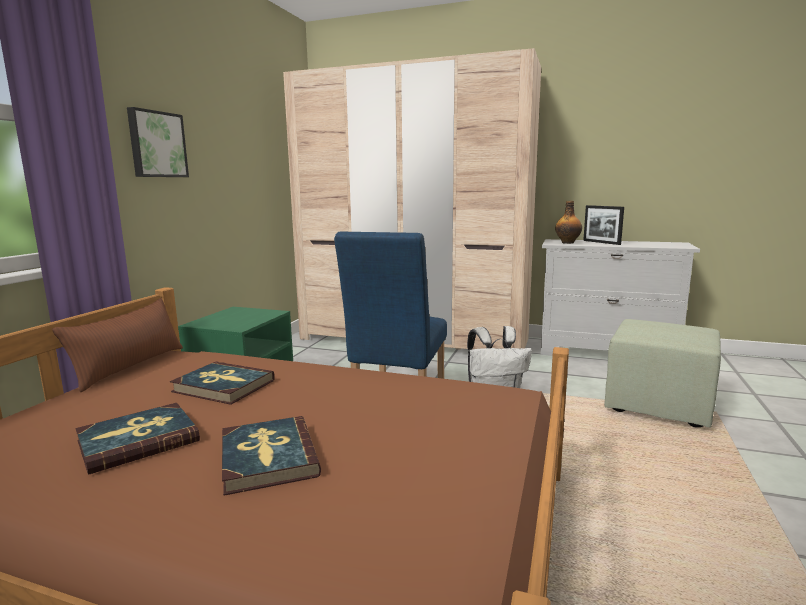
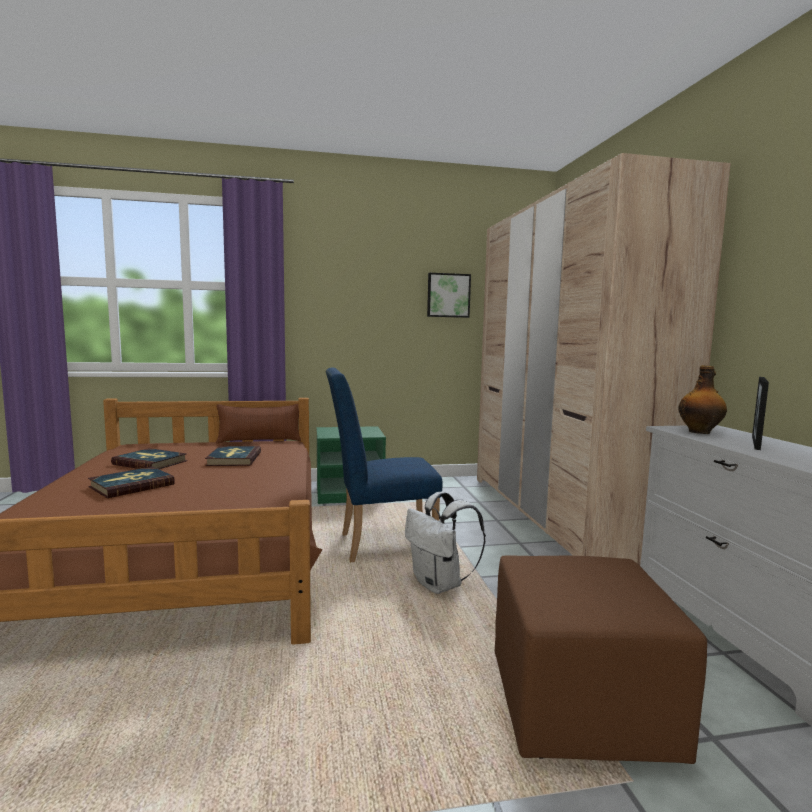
camera: 60 degrees right, 5 degrees down
picture [127,107,189,177] -> picture moved to [427,273,471,318]
green ottoman [604,319,721,427] -> brown ottoman [495,555,707,764]

